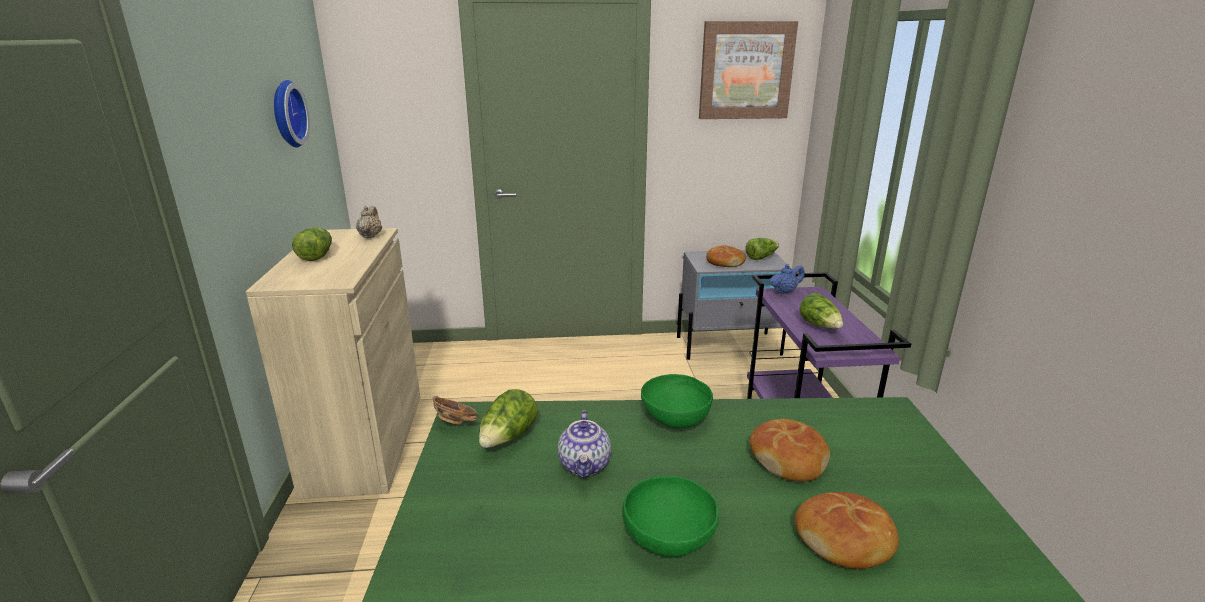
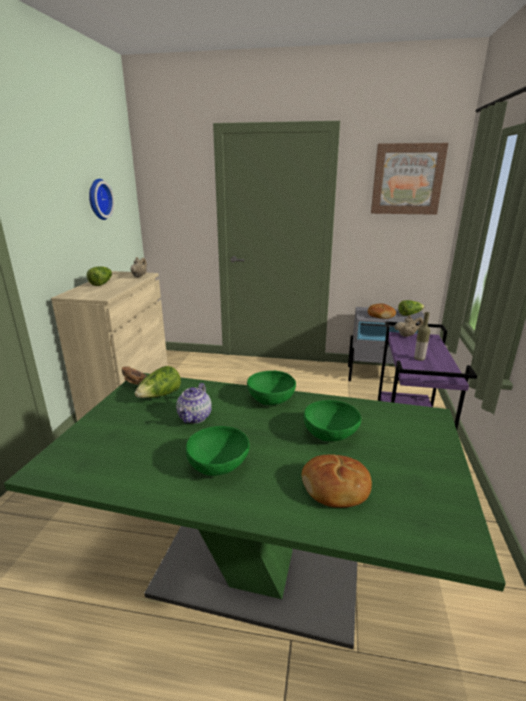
camera: 15 degrees right, 0 degrees up
bread [750,419,830,482] -> green bowl [304,400,361,441]
blue teapot [769,264,805,294] -> beige teapot [394,315,423,337]
lettuce [800,293,843,329] -> bottle [414,312,431,361]

